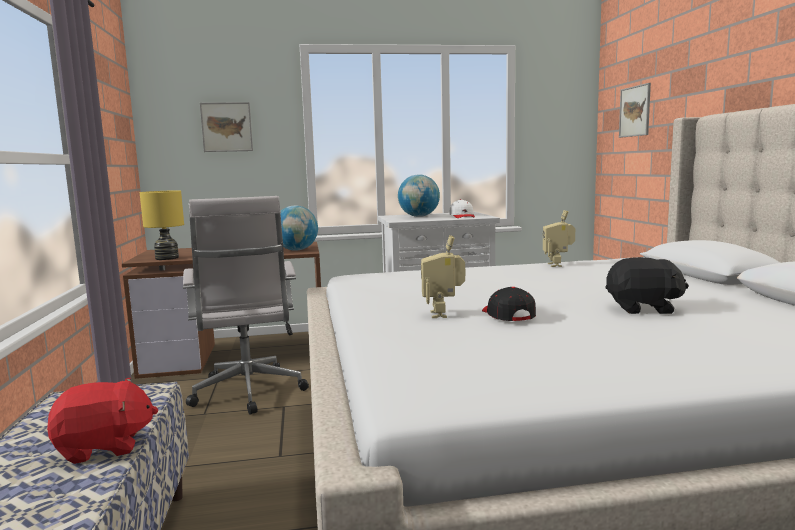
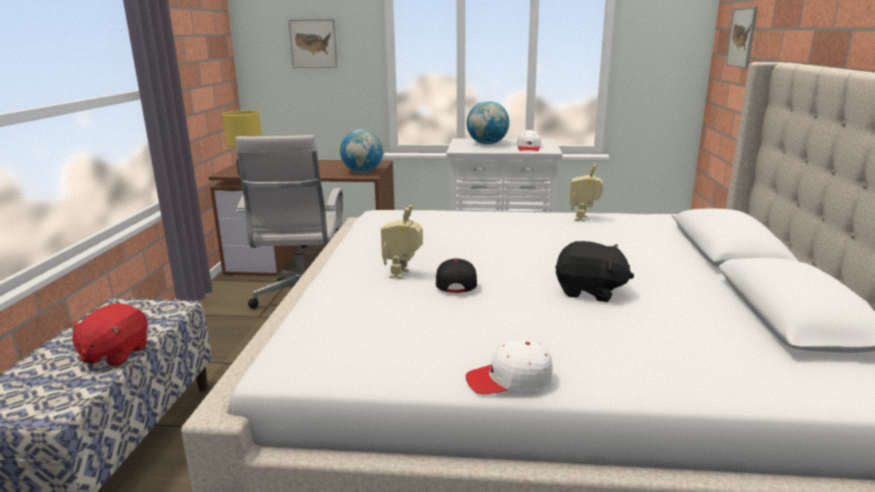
camera: 15 degrees right, 10 degrees up
red plush toy [47,378,158,464] -> red plush toy turned 105 degrees clockwise [68,303,148,367]
none -> white cap [466,341,553,394]

